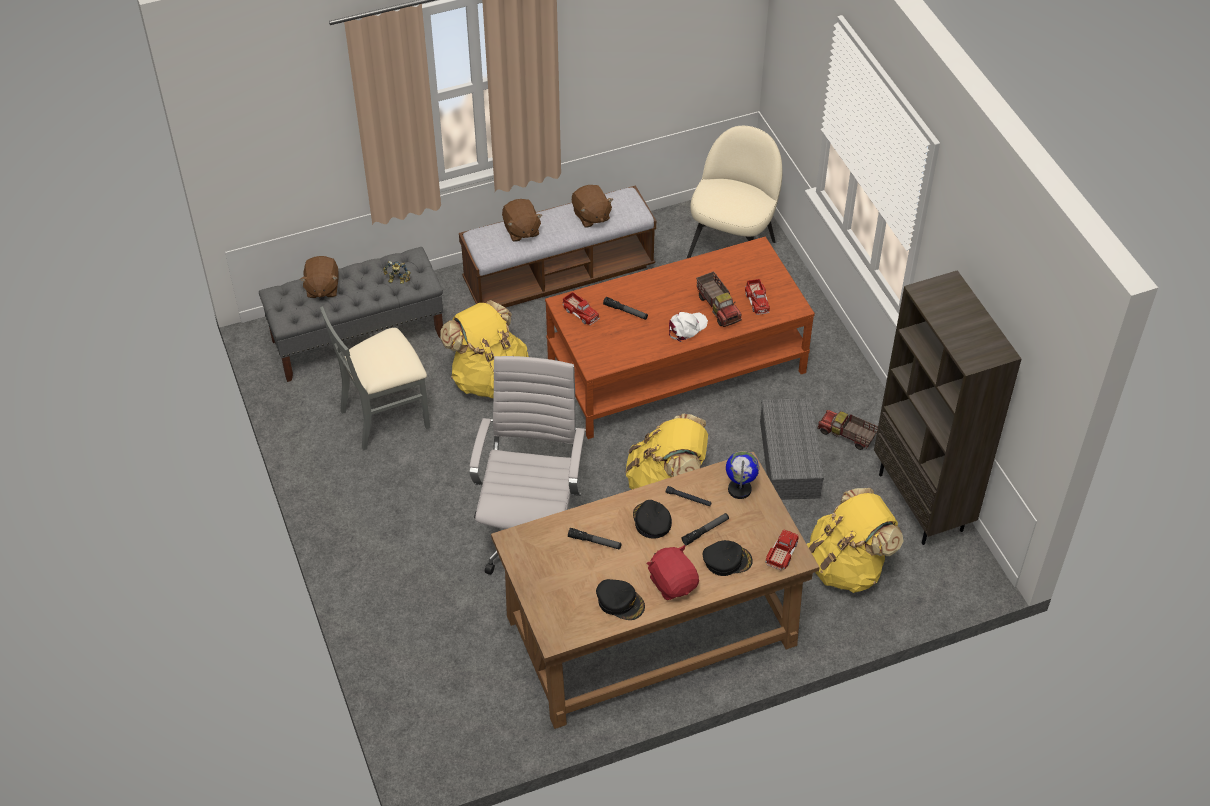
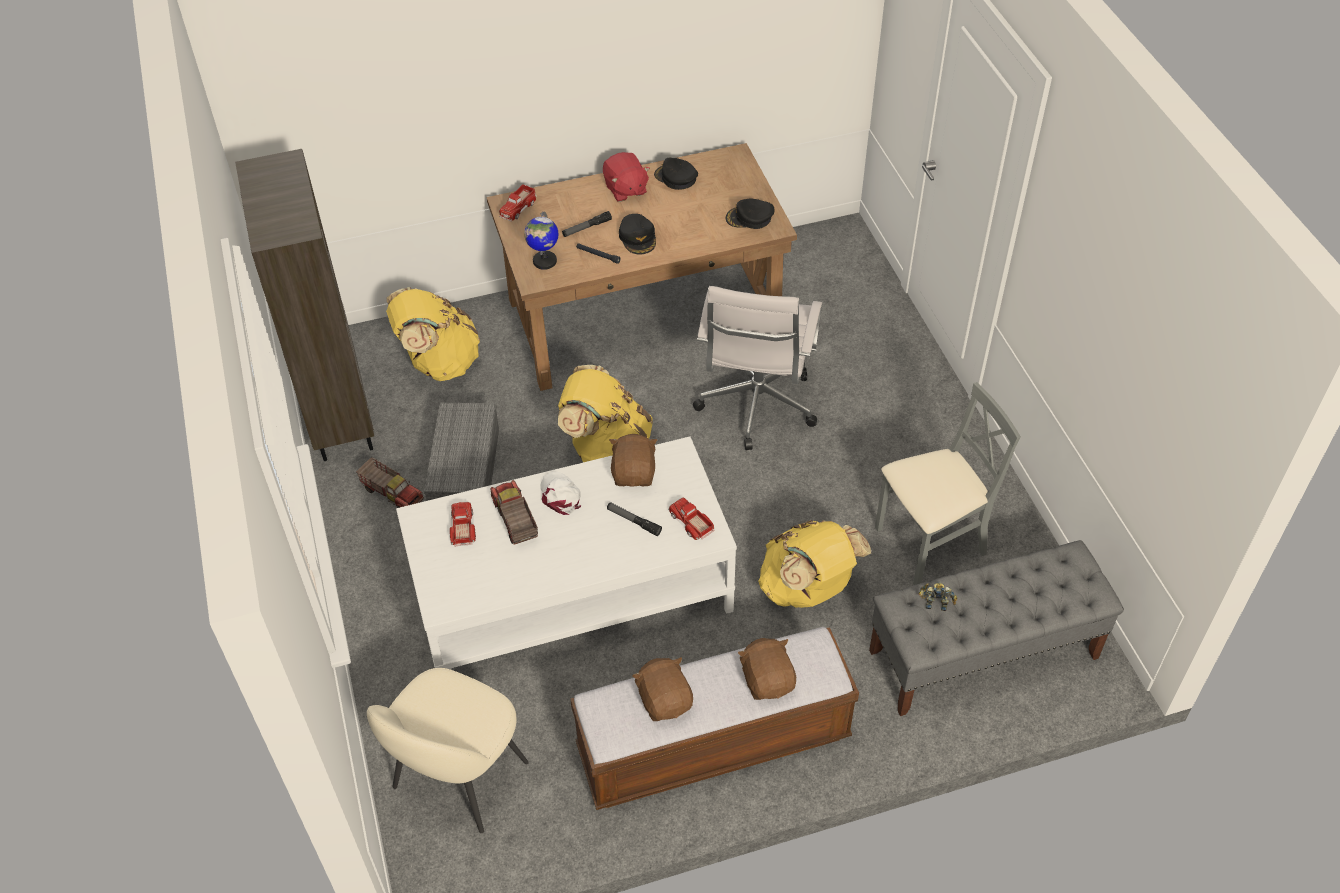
camera: 175 degrees left, 0 degrees up
brown plush toy [300,256,338,298] -> brown plush toy moved to [609,434,657,487]
brown coffee table [545,237,815,439] -> white coffee table [396,436,737,669]
flashlight [568,528,622,550] -> none
white cap [669,312,708,342] -> white cap turned 105 degrees clockwise [541,472,581,515]
black cap [703,540,753,576] -> black cap moved to [726,199,775,229]

